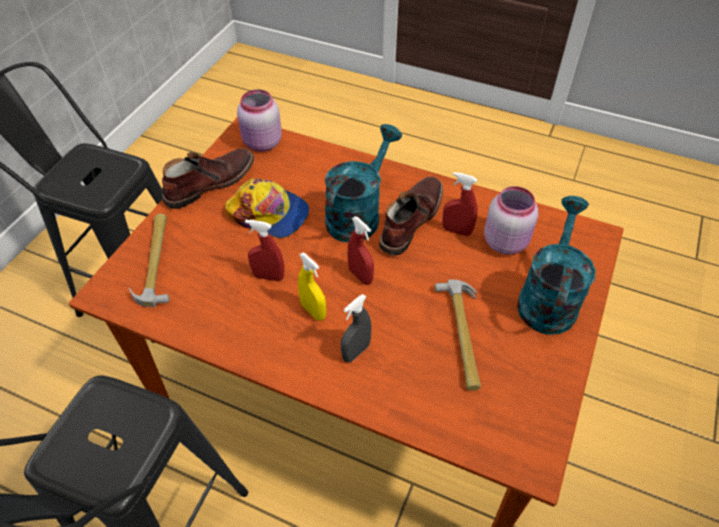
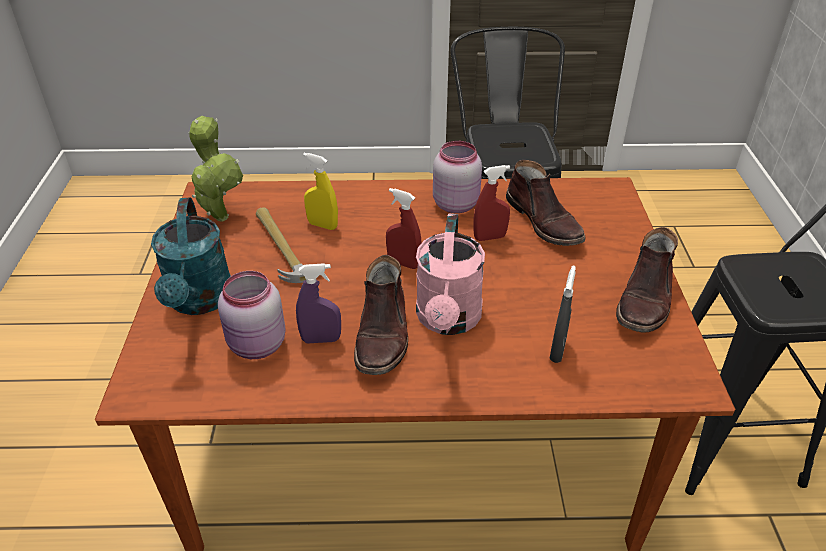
camera: 155 degrees right, 10 degrees down
hammer [129,214,169,307] -> none
cap [225,178,309,238] -> none
pink jar [237,89,282,152] -> pink jar moved to [433,141,482,213]
yellow spray bottle [298,253,326,321] -> yellow spray bottle moved to [303,153,338,230]
turquoise watering can [325,124,402,242] -> pink watering can [416,213,485,335]
grey spray bottle [341,294,371,363] -> grey spray bottle moved to [549,266,576,363]
red spray bottle [442,172,478,236] -> purple spray bottle [296,263,341,343]
none -> potted plant [188,116,243,222]
none -> brown boot [506,160,585,246]

